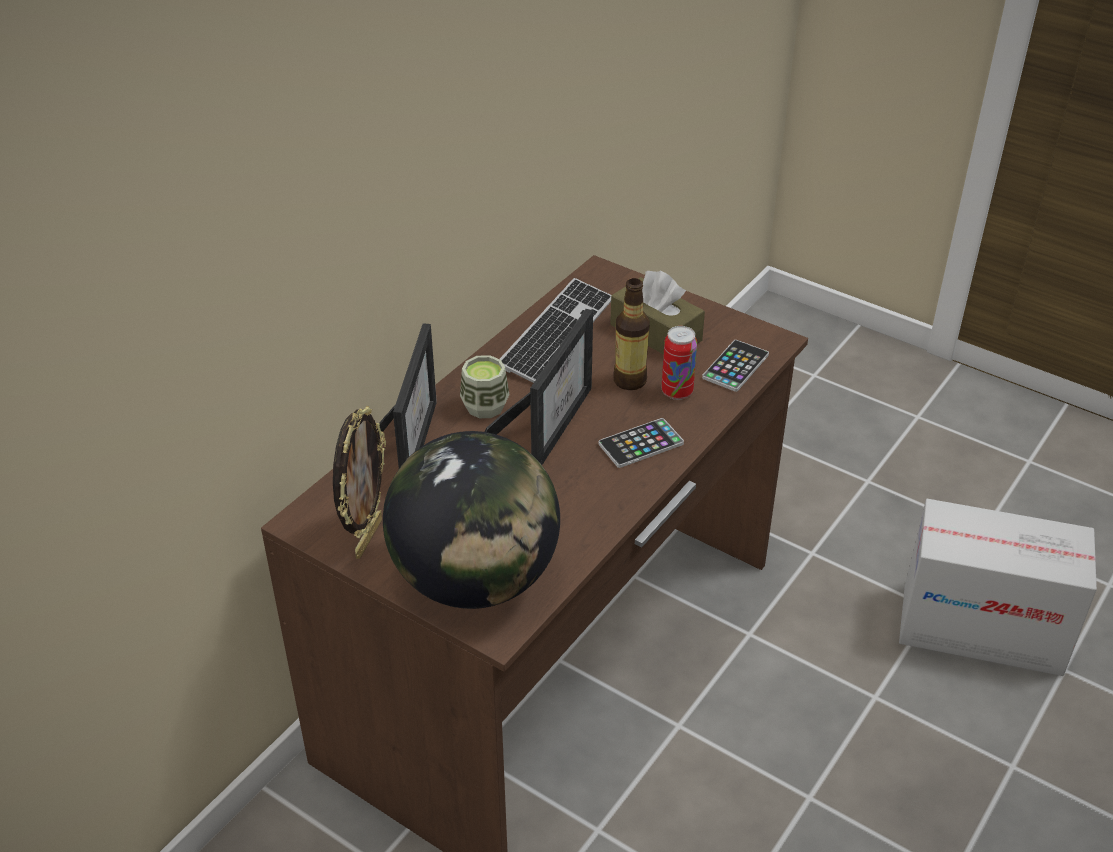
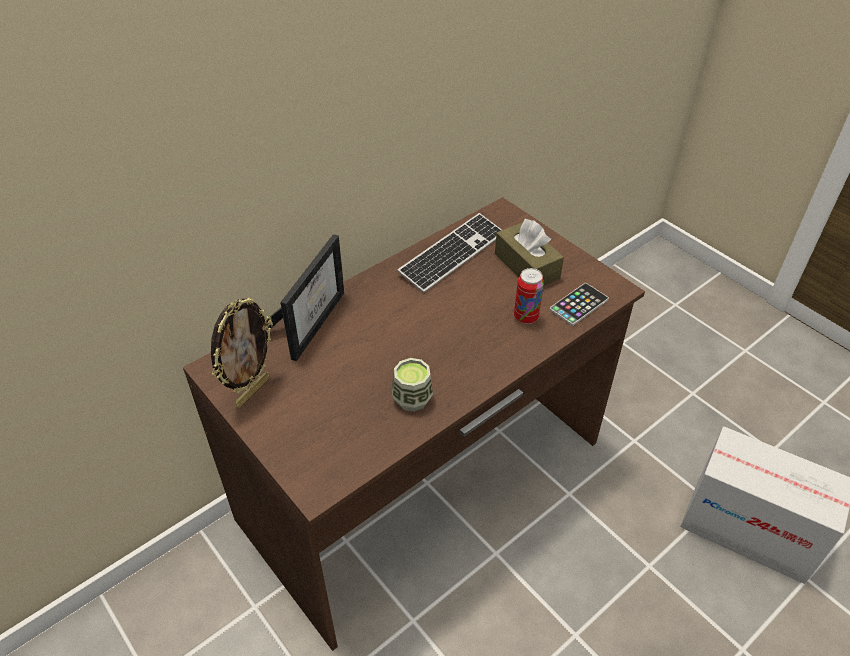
camera: 15 degrees right, 5 degrees up
globe [383,431,560,609] -> none
cup [460,355,510,418] -> cup moved to [392,358,433,412]
picture frame [485,309,593,465] -> none
phone [599,418,684,468] -> none
bottle [613,278,650,390] -> none

